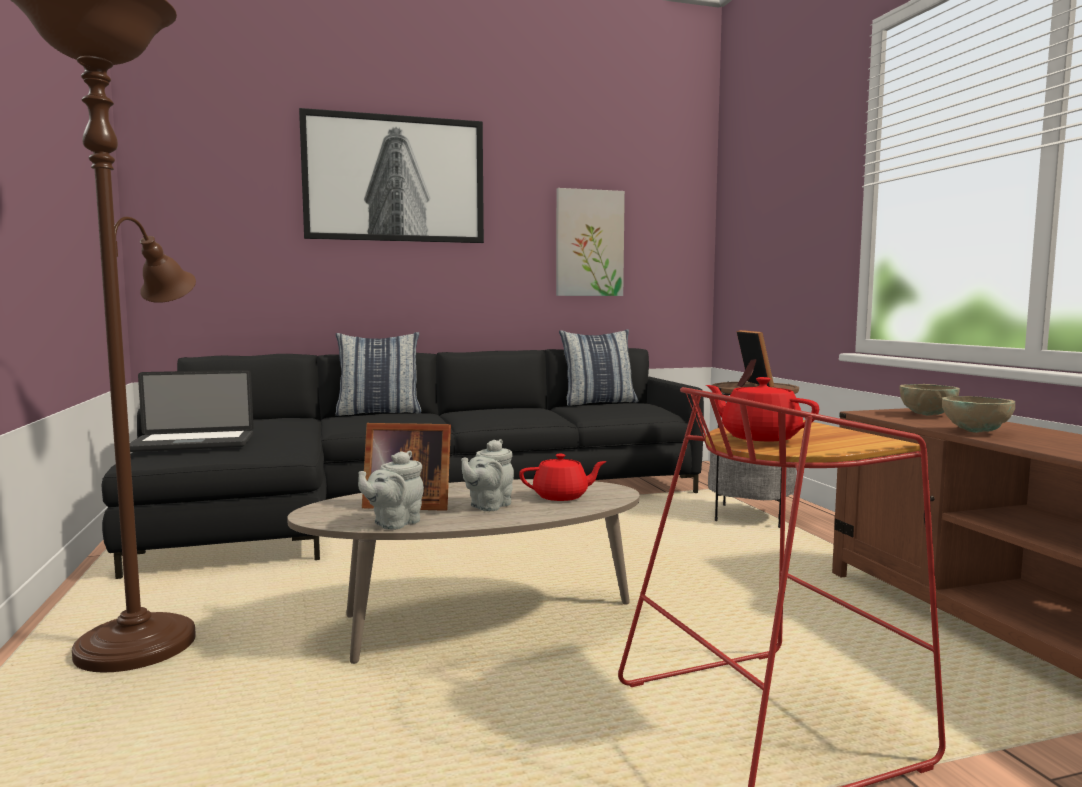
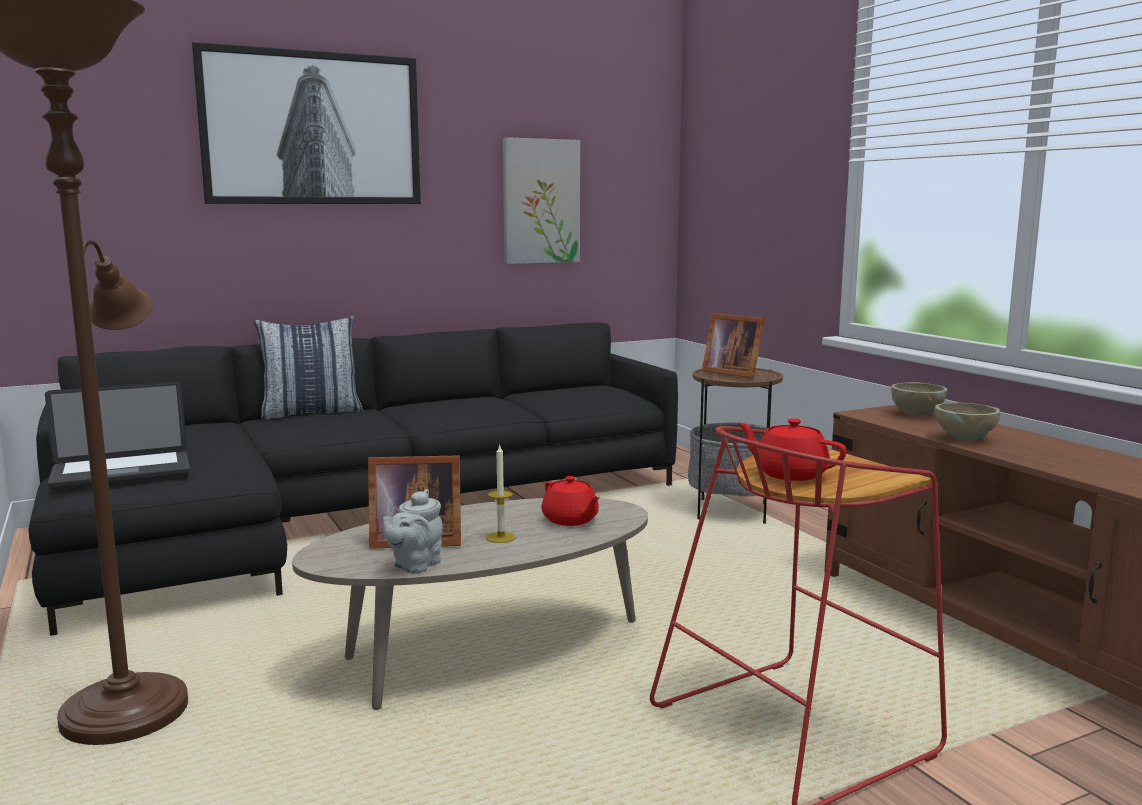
camera: 10 degrees left, 5 degrees up
grey teapot [461,439,514,511] -> candle [486,444,516,543]
red teapot [519,454,606,501] -> red teapot turned 75 degrees clockwise [541,476,600,526]
pillow [559,329,638,406] -> none
picture frame [737,330,774,387] -> picture frame turned 150 degrees clockwise [702,313,765,378]

